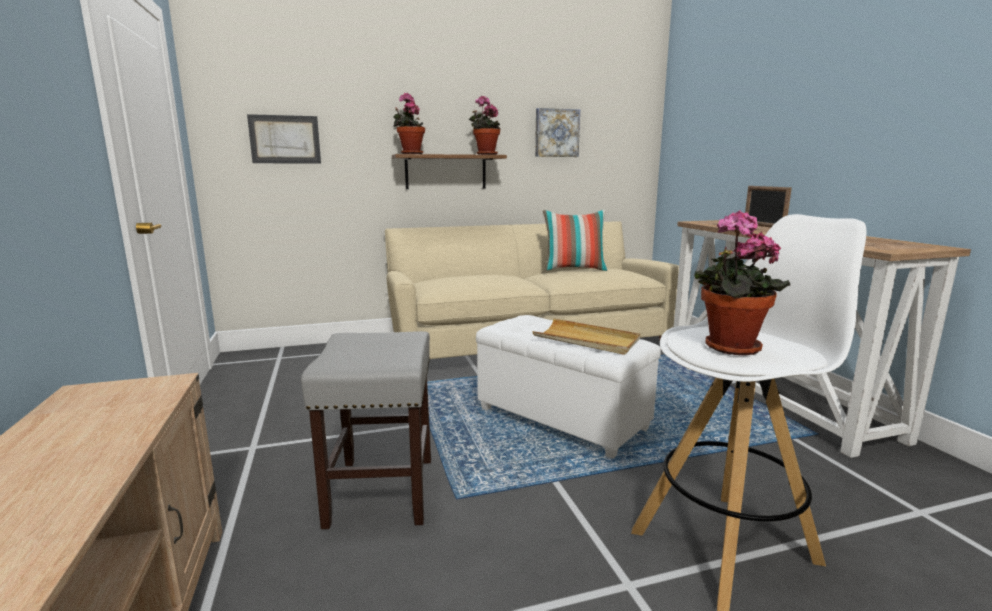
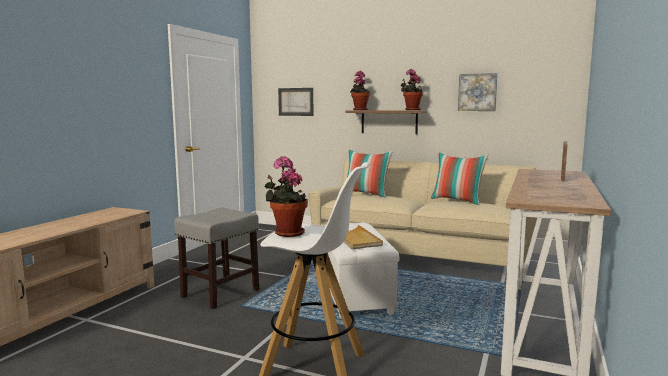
camera: 40 degrees right, 5 degrees down
none -> pillow [347,150,392,197]

